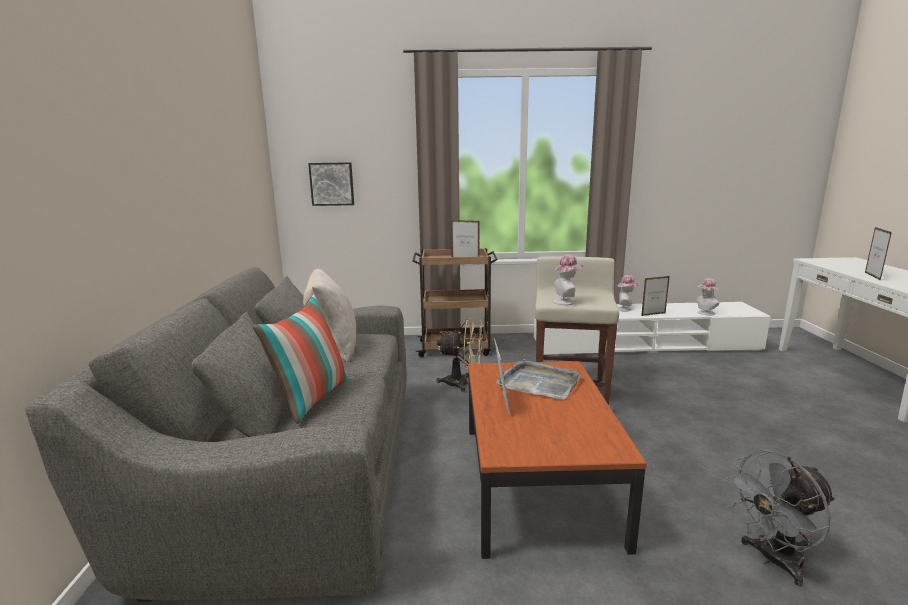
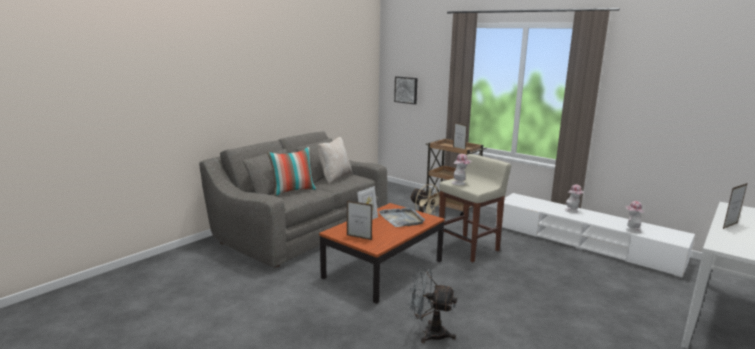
camera: 40 degrees right, 0 degrees up
picture frame [641,276,670,316] -> picture frame moved to [347,201,372,240]

